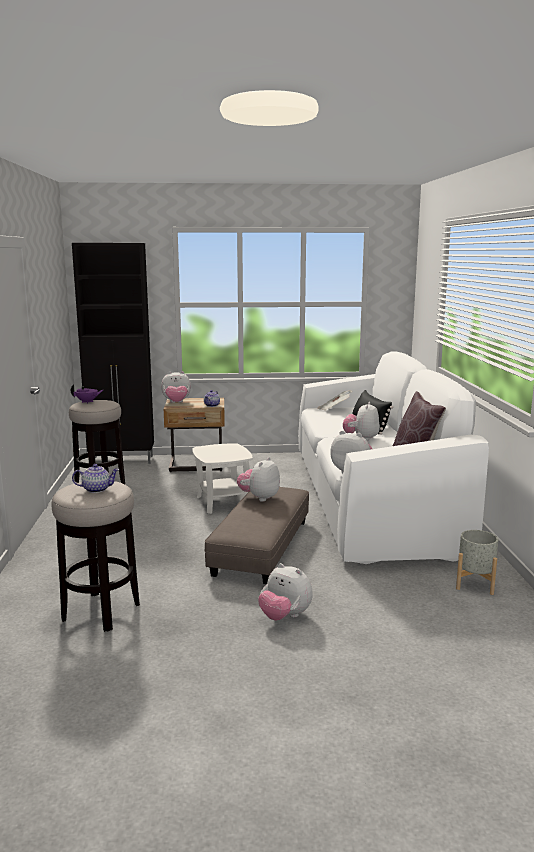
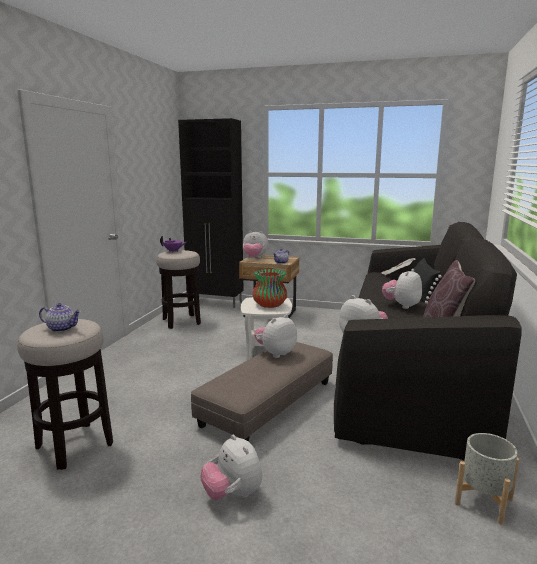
camera: 20 degrees right, 0 degrees up
white sofa [298,351,489,564] -> black sofa [334,222,522,461]
none -> vase [253,269,287,308]

